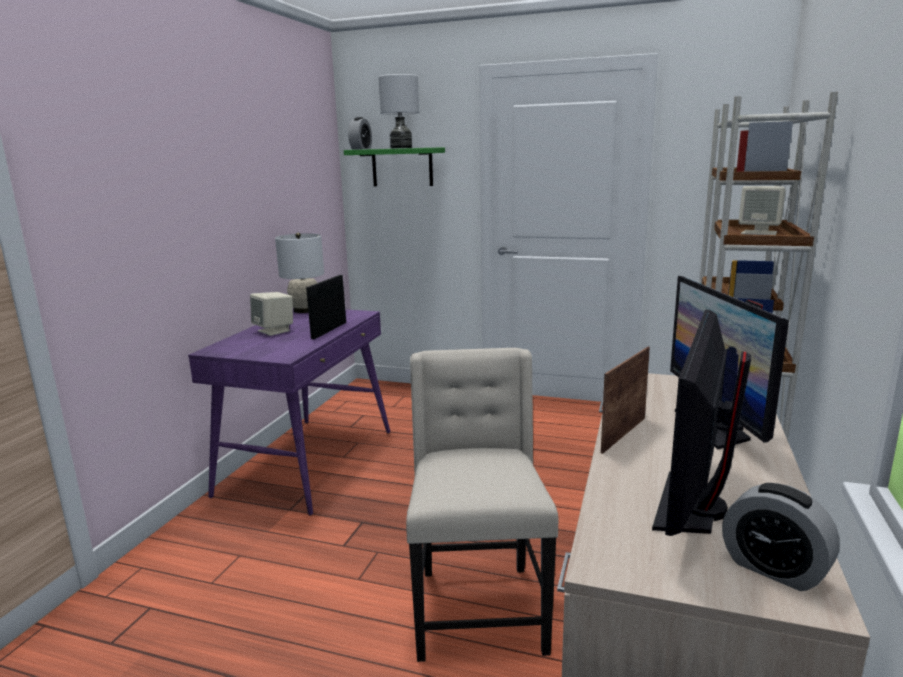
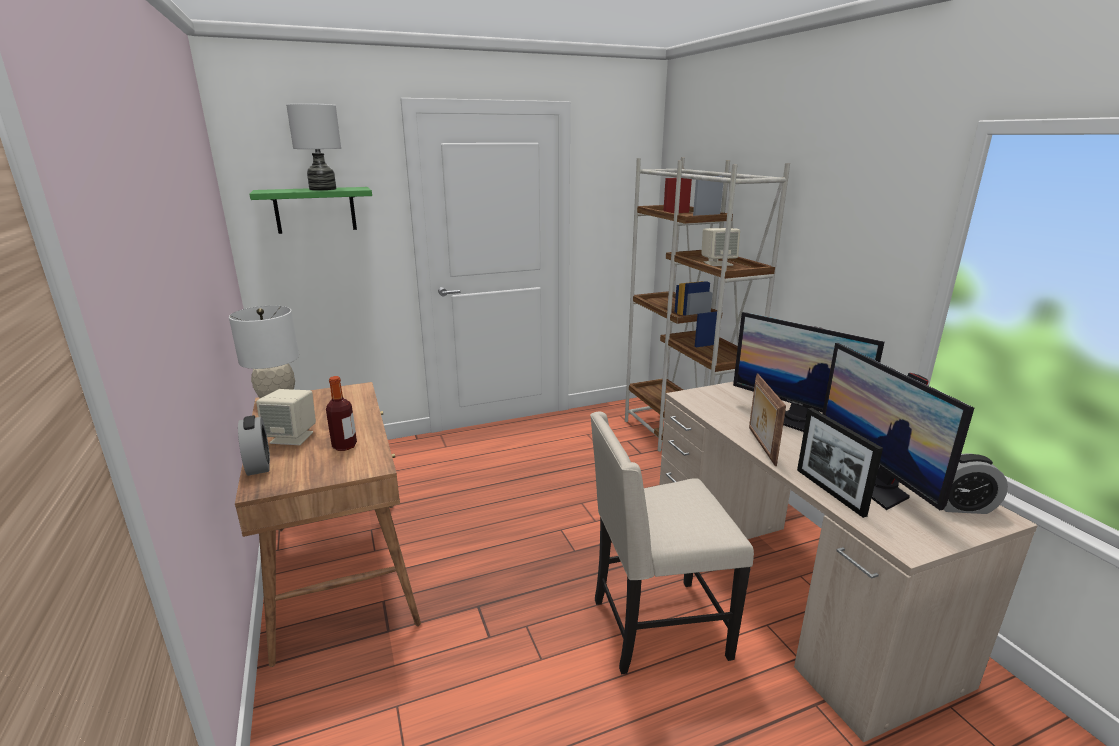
camera: 40 degrees left, 5 degrees up
purple desk [188,308,390,515] -> brown desk [235,382,421,667]
picture frame [306,275,346,339] -> picture frame moved to [797,408,883,518]
alarm clock [348,117,372,150] -> alarm clock moved to [238,415,270,476]
beige chair [406,348,558,662] -> beige chair turned 60 degrees counterclockwise [590,412,754,675]
none -> bottle [326,376,357,451]

